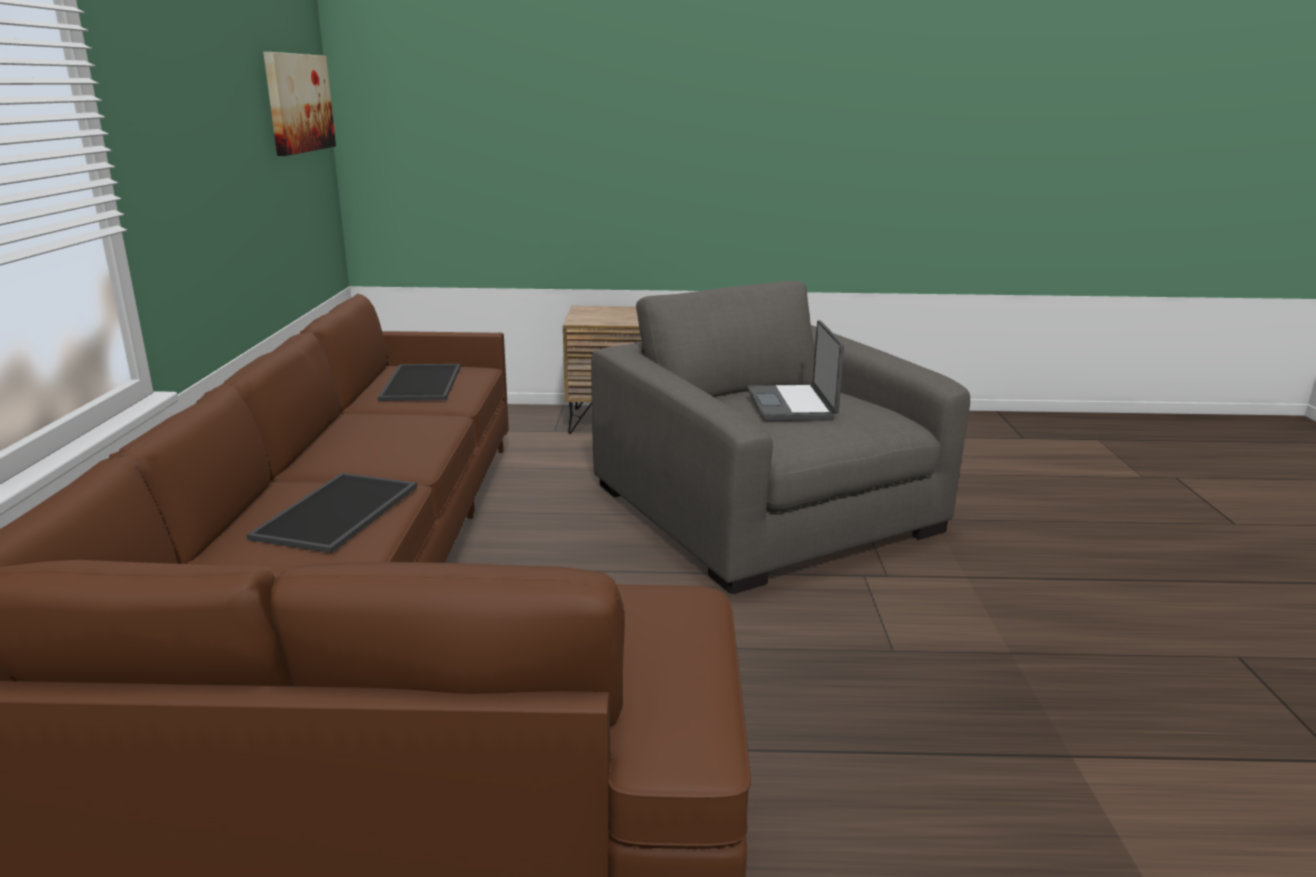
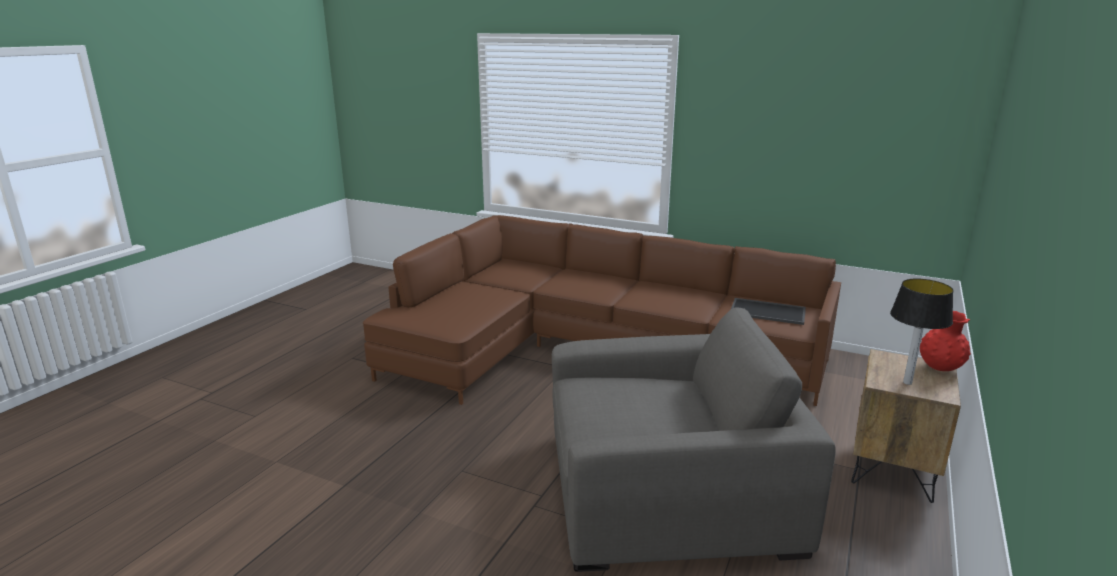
camera: 115 degrees right, 0 degrees up
tray [247,473,417,553] -> none
picture [263,52,336,156] -> none
laptop [747,320,844,421] -> none
none -> table lamp [890,279,953,385]
none -> red vase [920,311,971,371]

